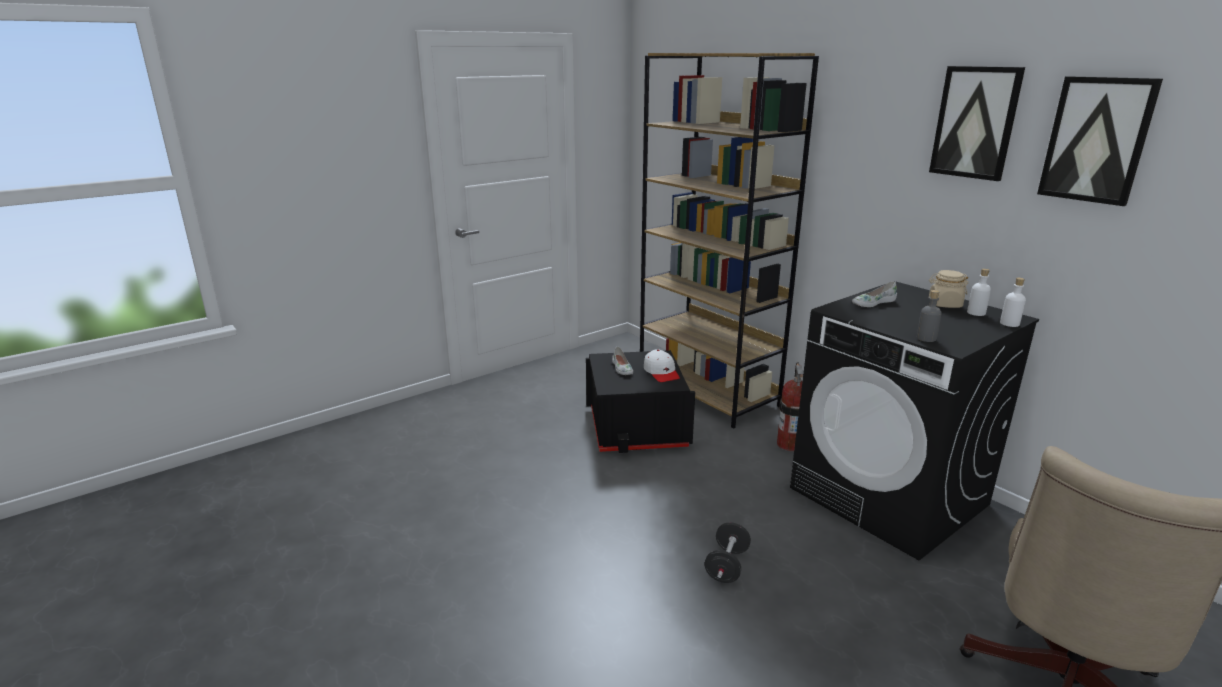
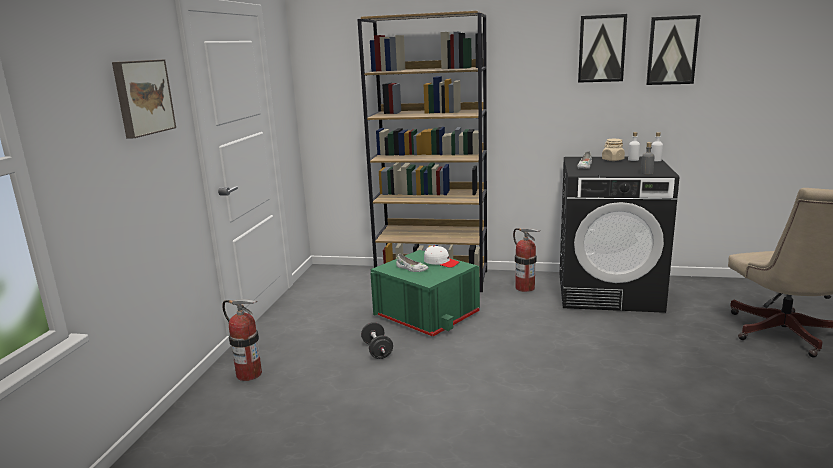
camera: 40 degrees left, 5 degrees down
black storage box [586,350,695,453] -> green storage box [370,250,480,337]
black dumbbell [705,523,751,583] -> black dumbbell moved to [361,322,393,359]
none -> picture [112,59,176,138]
none -> fire extinguisher [222,299,262,381]

